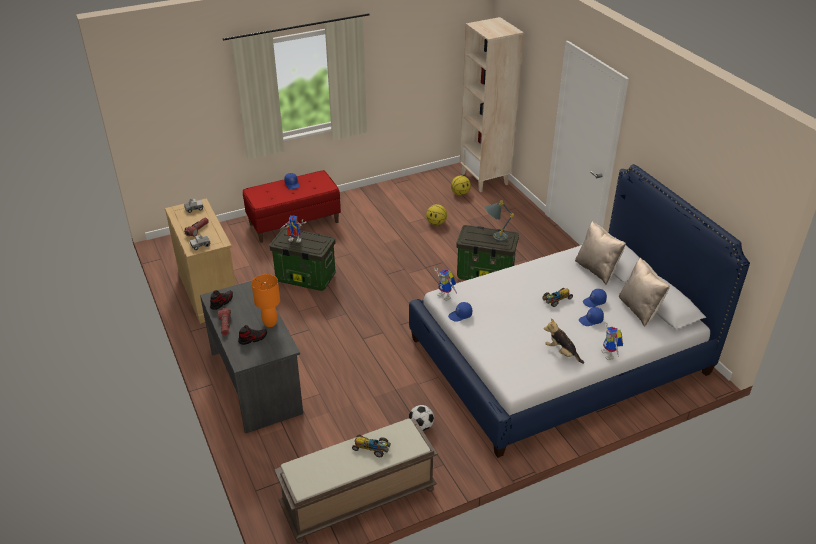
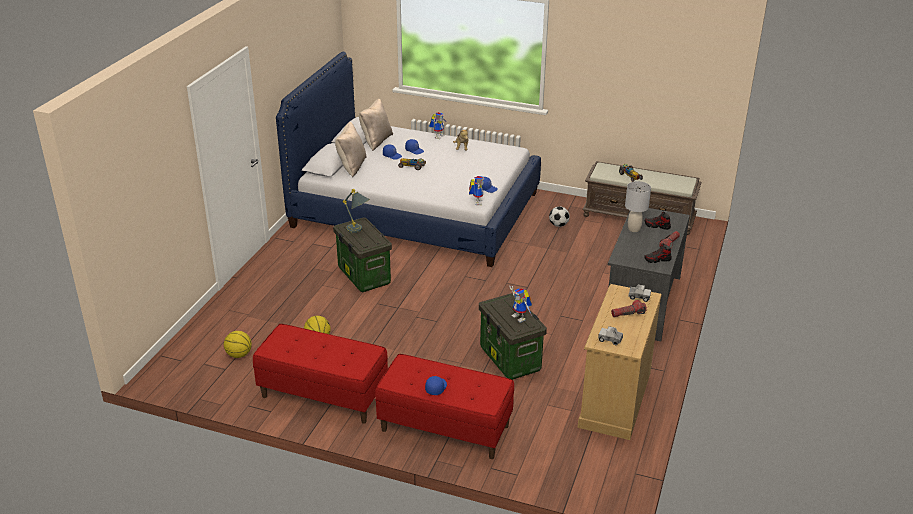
camera: 135 degrees left, 5 degrees down
orange table lamp [252,274,280,327] -> grey table lamp [625,181,651,232]
beige bookcase [460,17,524,192] -> none
none -> red bench [253,324,388,424]

